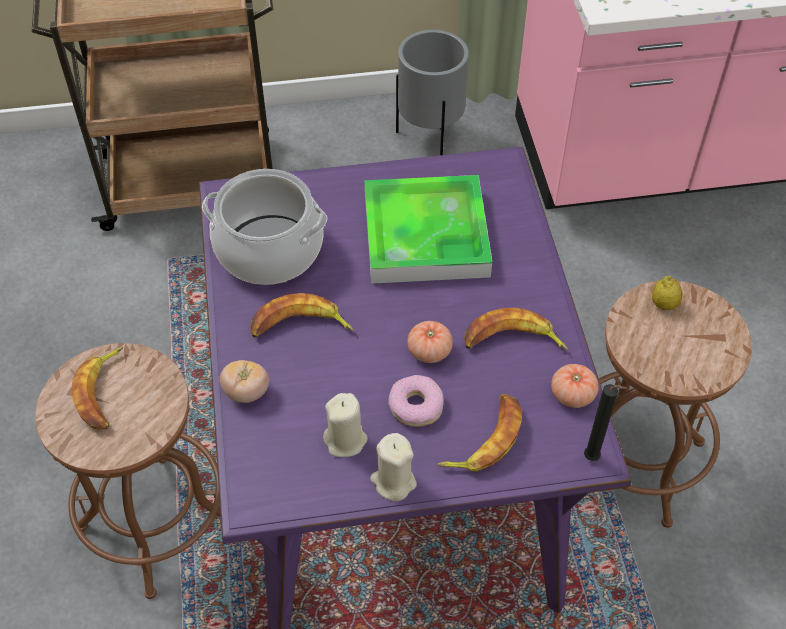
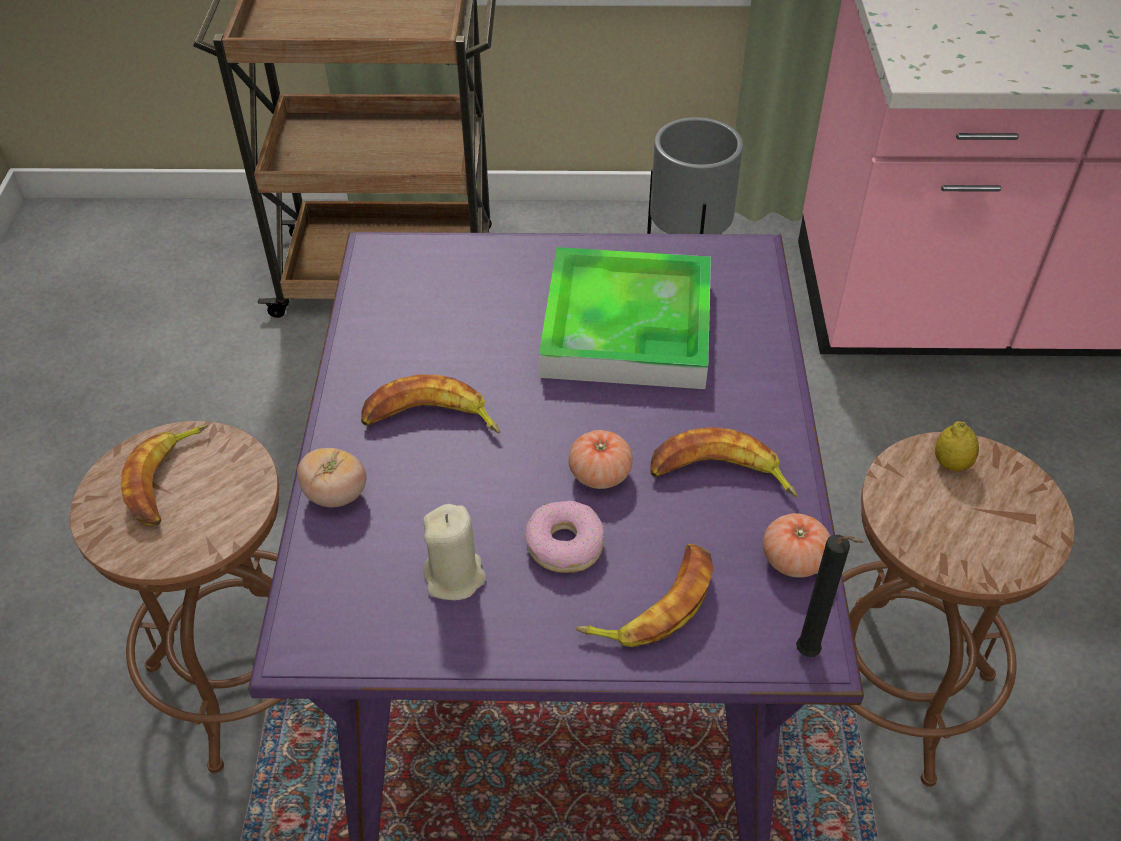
camera: 10 degrees right, 5 degrees down
cooking pot [202,169,328,285] -> none
beige candle [370,433,417,501] -> none

